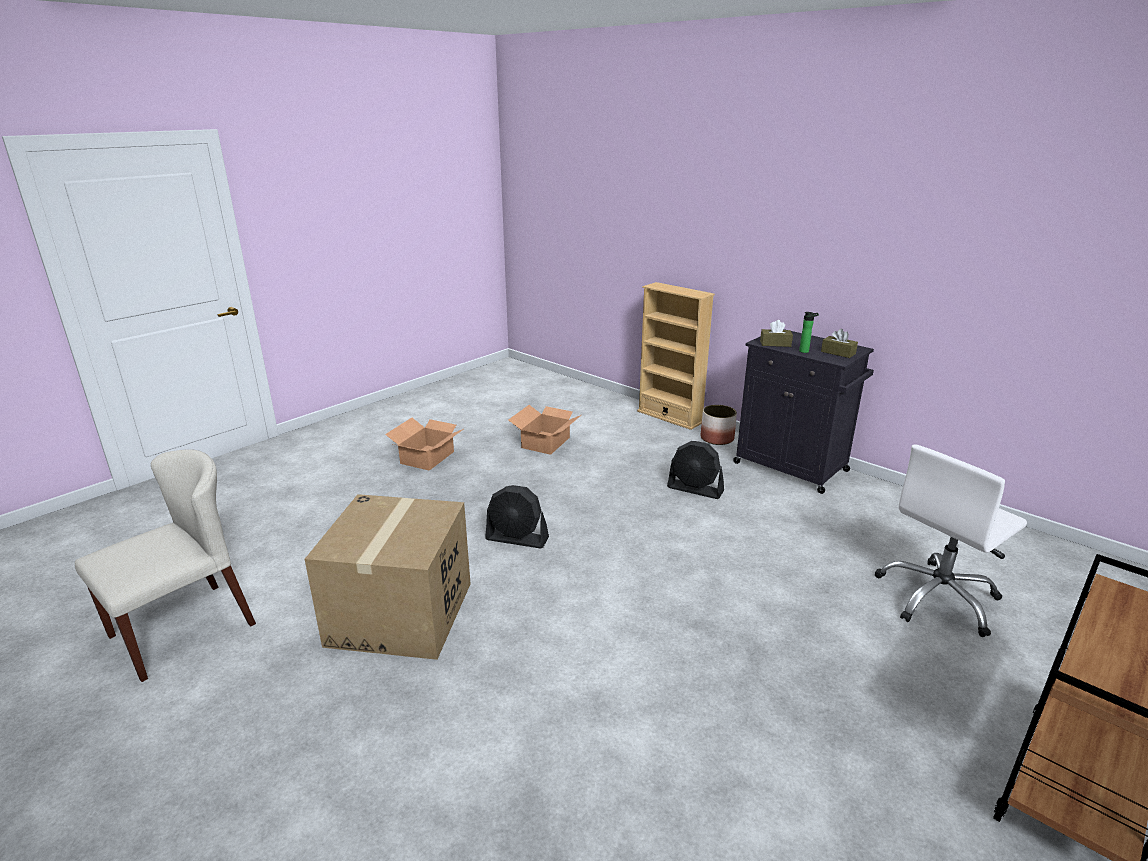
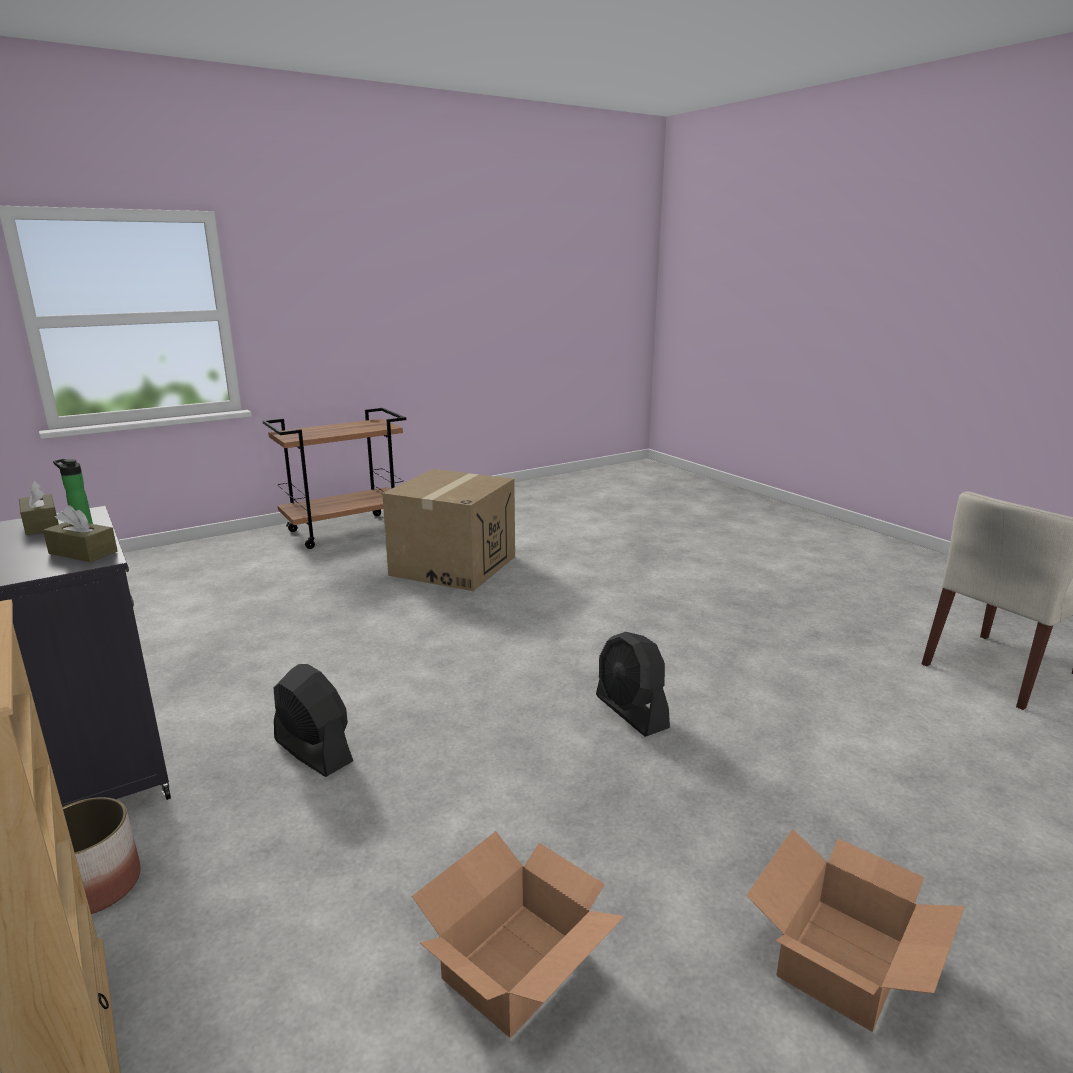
camera: 165 degrees left, 5 degrees down
cardboard box [305,494,471,660] -> cardboard box moved to [382,469,515,591]
black fan [485,485,549,549] -> black fan turned 150 degrees counterclockwise [596,632,670,737]
white office chair [875,444,1027,637] -> none

